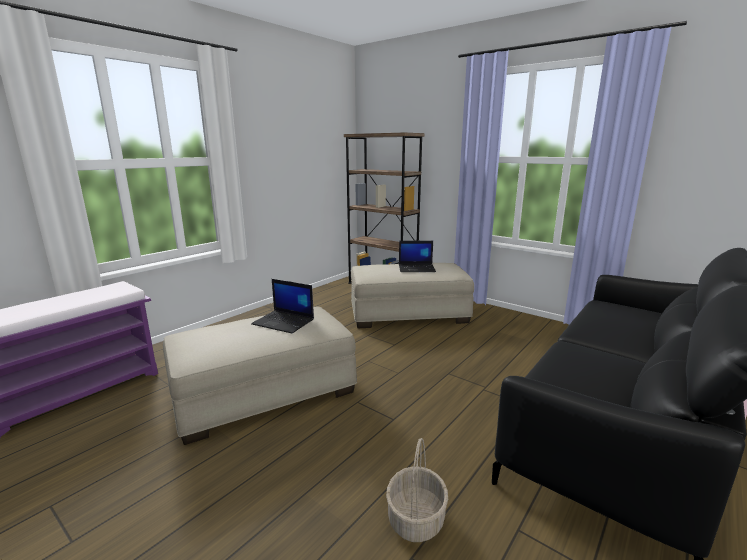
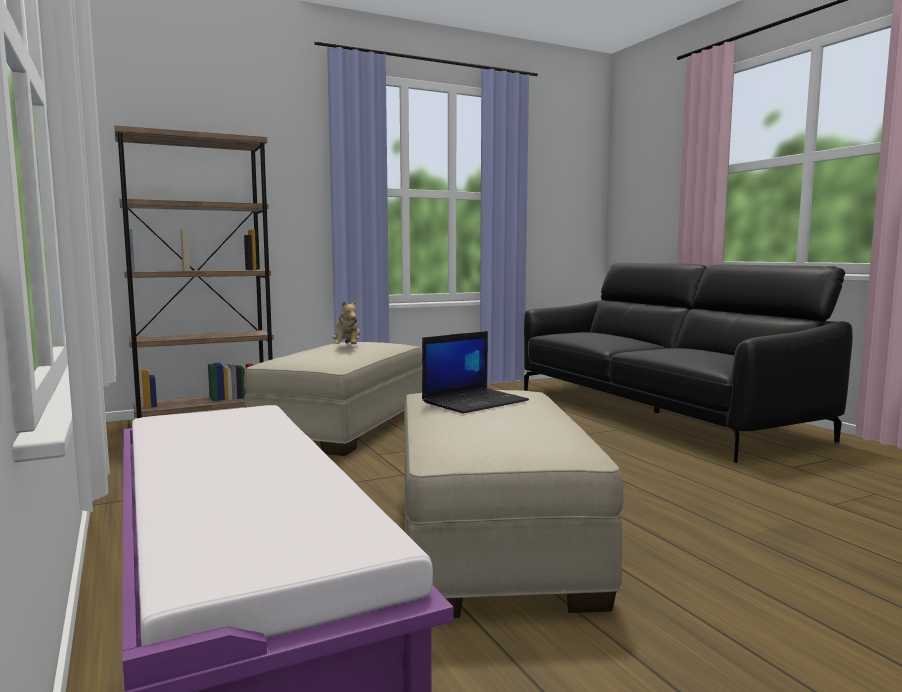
camera: 65 degrees left, 10 degrees down
basket [386,438,448,542] -> none
laptop [399,241,436,272] -> plush toy [332,299,360,344]

